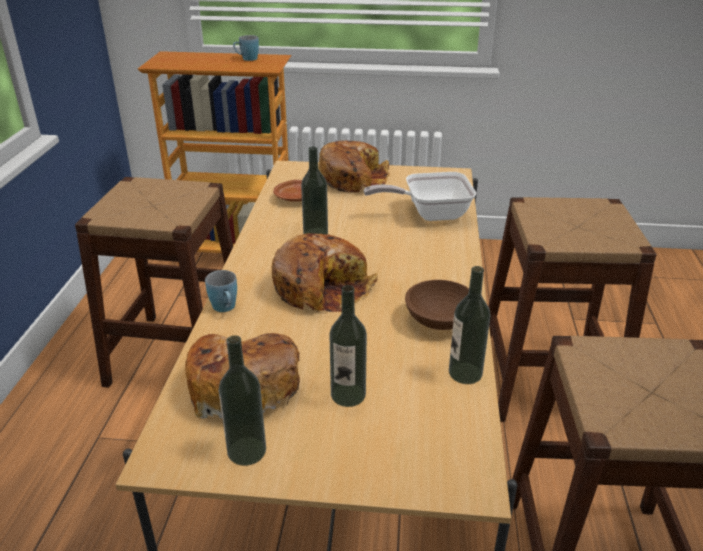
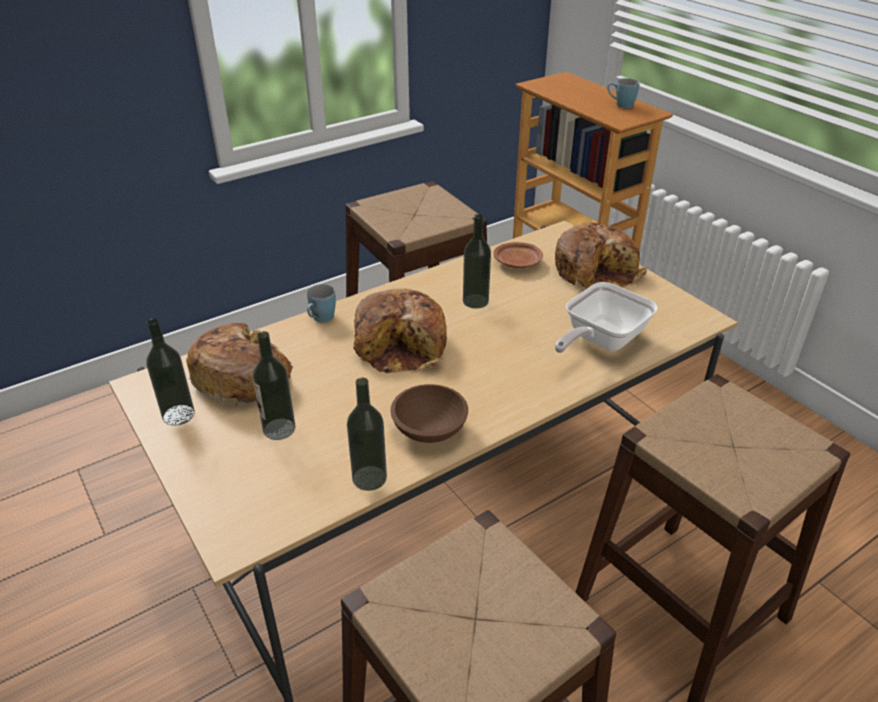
camera: 50 degrees right, 5 degrees up
frying pan [363,172,476,221] -> frying pan turned 90 degrees counterclockwise [554,282,658,353]

